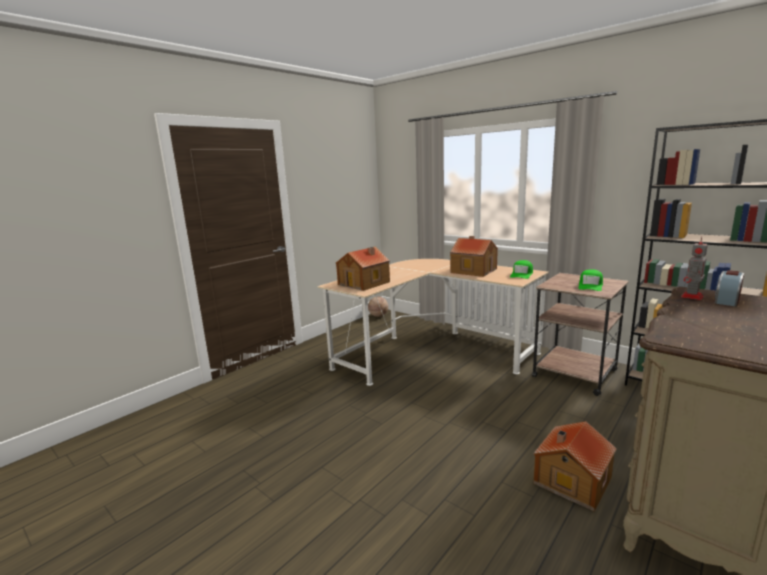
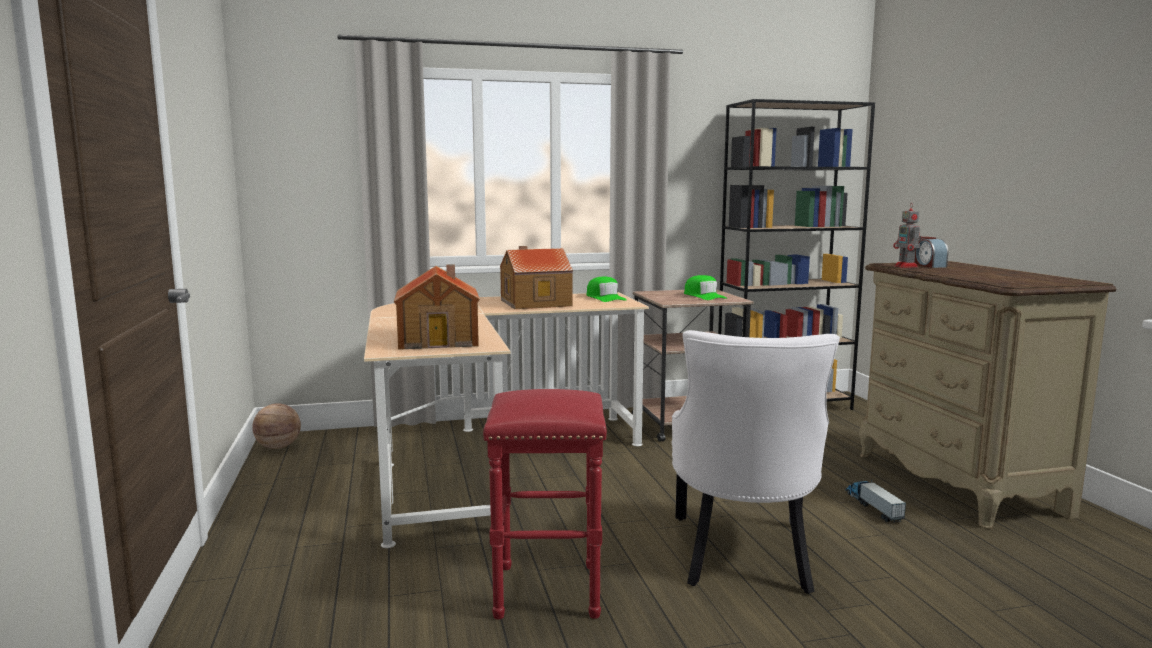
camera: 55 degrees left, 5 degrees down
toy house [533,421,617,511] -> toy truck [845,480,906,522]
none -> red stool [483,389,607,619]
none -> white chair [672,330,840,594]

